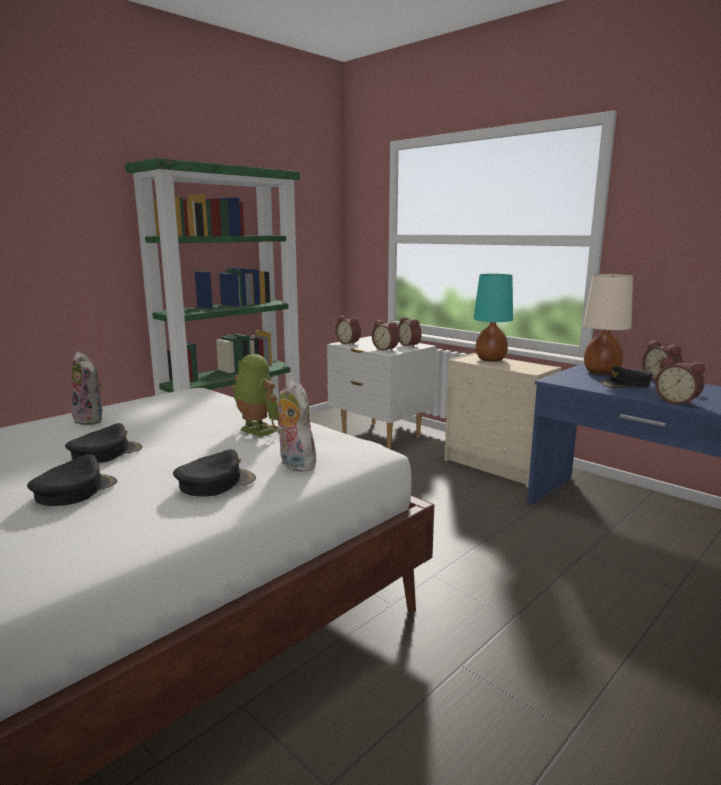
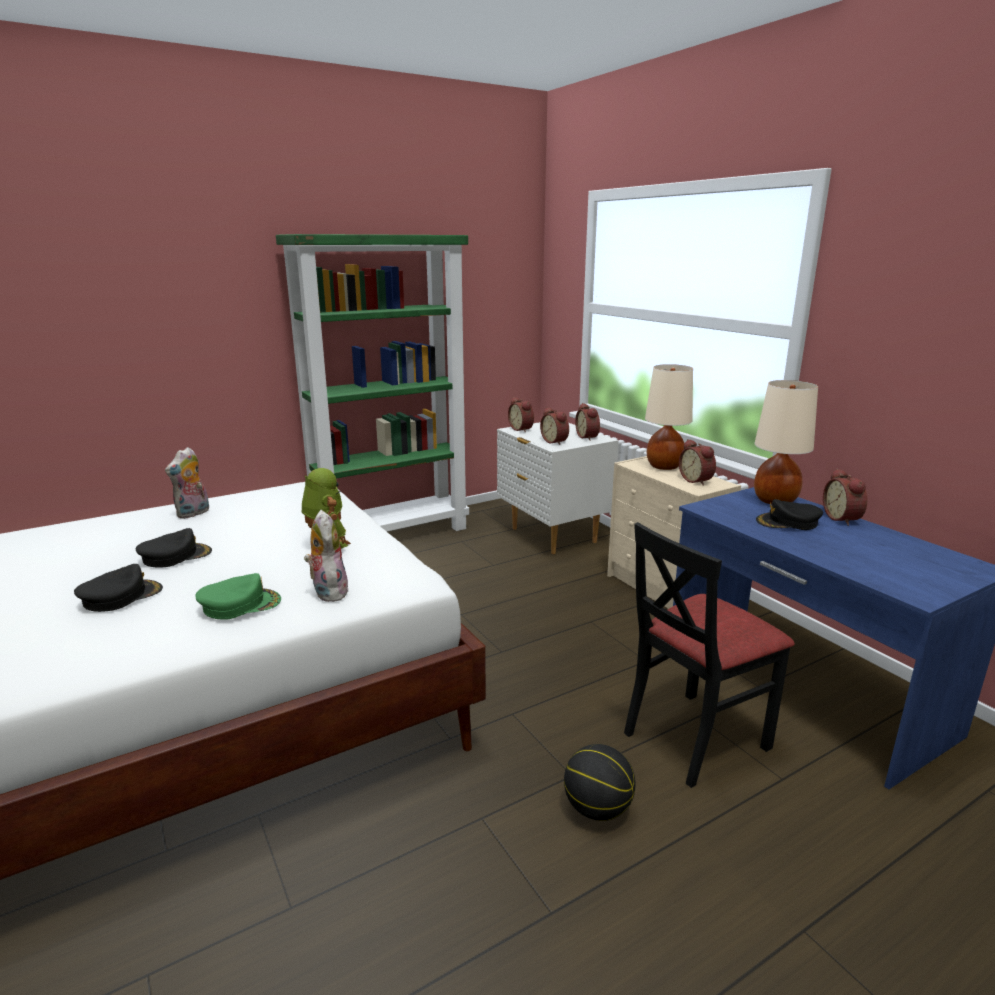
camera: 15 degrees right, 5 degrees up
plush toy [71,351,103,425] -> plush toy turned 60 degrees clockwise [165,447,209,518]
black cap [173,449,256,497] -> green cap [195,573,281,620]
turquoise table lamp [474,274,513,361] -> beige table lamp [645,364,693,470]
alarm clock [655,357,705,406] -> alarm clock moved to [679,439,716,486]
none -> basketball [564,744,636,821]
none -> black chair [624,522,795,788]

